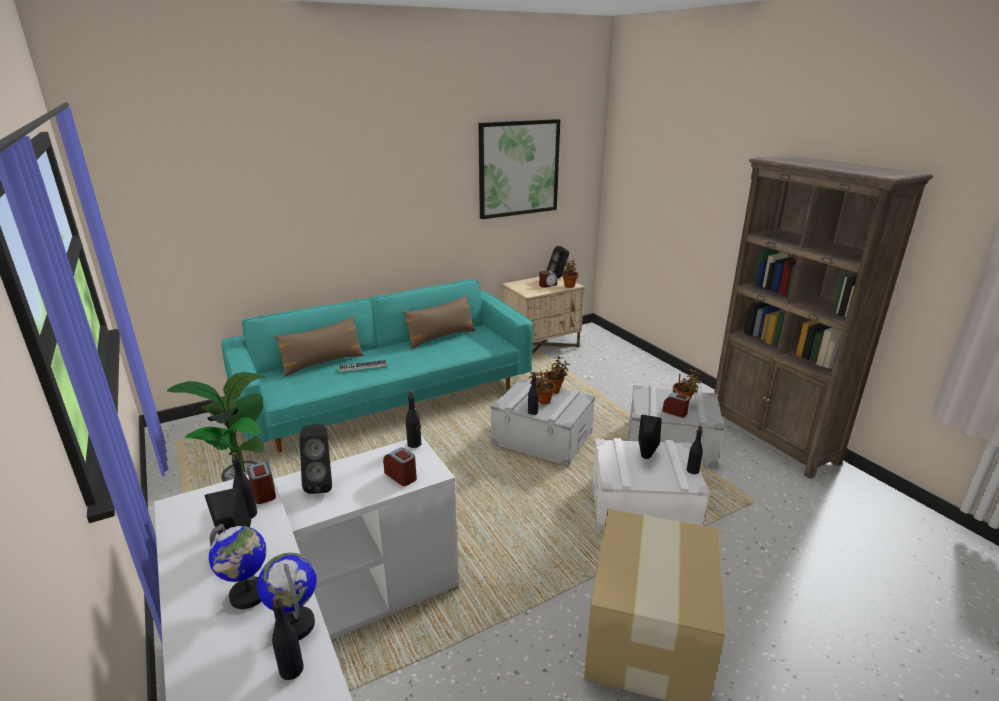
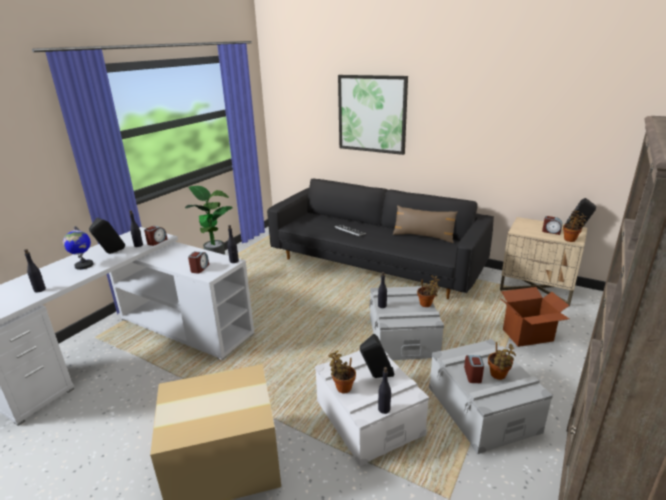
camera: 60 degrees right, 0 degrees up
turquoise sofa [221,279,533,452] -> black sofa [267,179,494,299]
globe [257,553,317,640] -> none
brown pillow [275,316,364,377] -> none
black speaker [299,424,332,494] -> none
picture [479,119,560,219] -> picture moved to [338,75,408,155]
potted plant [529,369,555,404] -> potted plant moved to [328,350,356,393]
none -> cardboard box [500,287,569,347]

